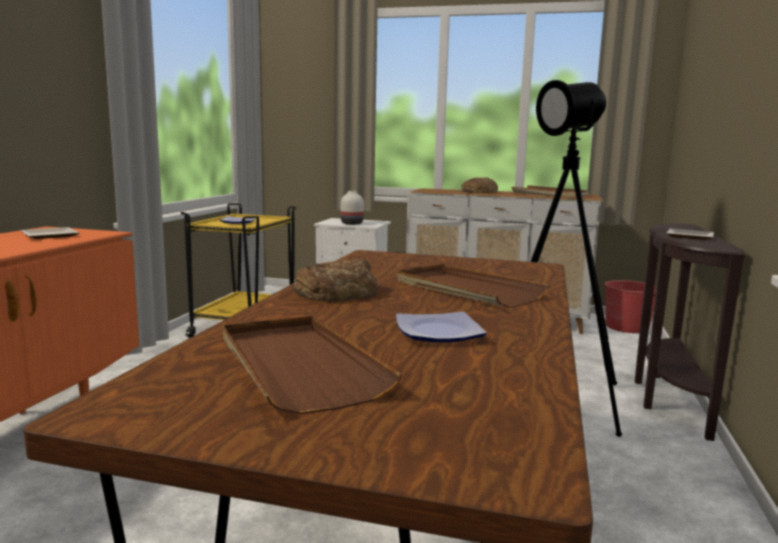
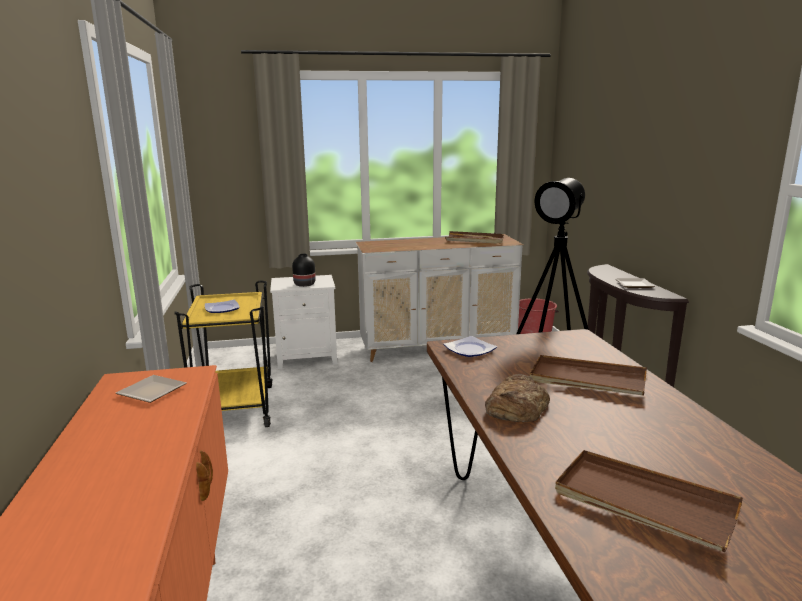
camera: 25 degrees left, 5 degrees up
white vase [341,191,364,225] -> black vase [292,254,316,287]
plate [396,312,487,343] -> plate moved to [444,336,497,357]
bread [461,177,498,193] -> none

